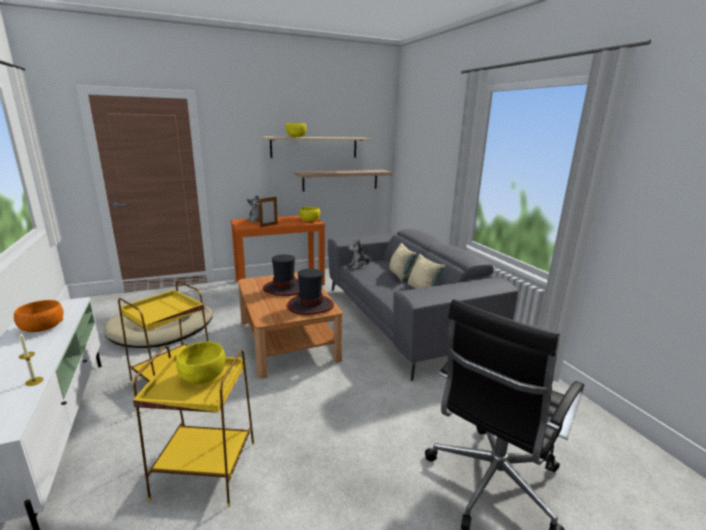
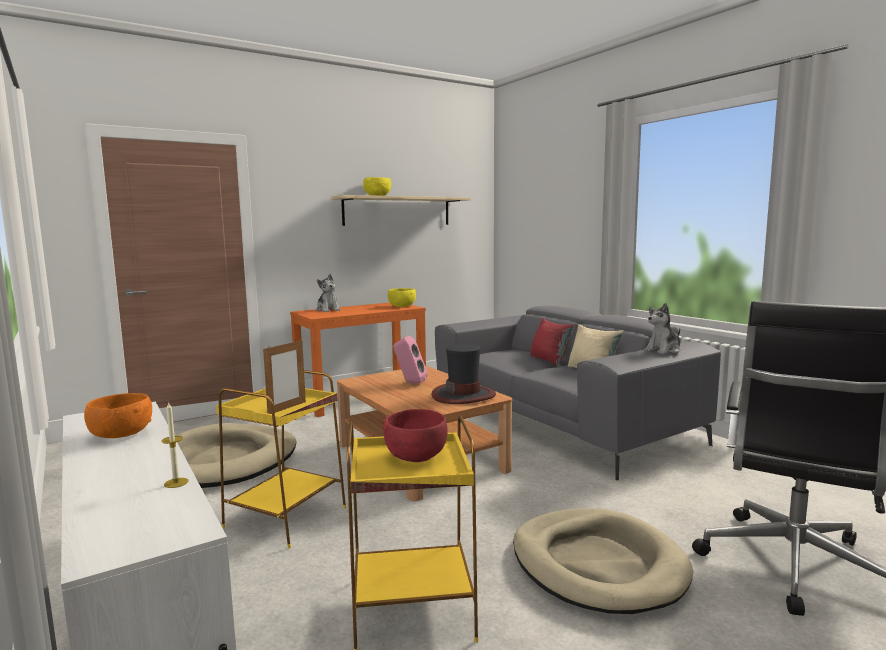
camera: 10 degrees left, 10 degrees down
yellow bowl [176,341,226,384] -> red bowl [383,409,448,462]
picture frame [258,197,278,227] -> picture frame moved to [263,340,306,414]
hat [263,255,300,296] -> pink speaker [394,336,428,383]
shelf [295,170,392,191] -> none
plush toy [348,239,374,269] -> plush toy moved to [644,303,681,354]
beige pillow [389,242,417,282] -> red pillow [530,318,573,366]
none -> beige dog bed [513,508,694,614]

